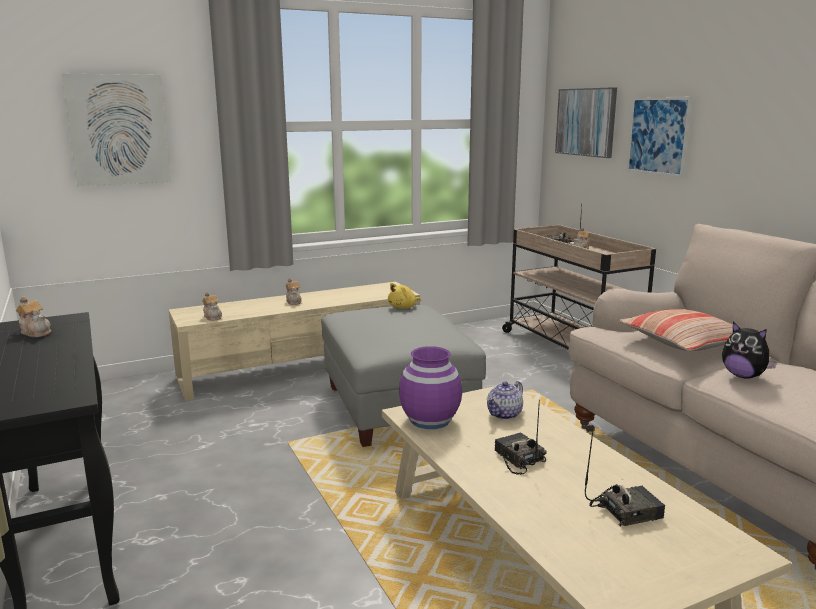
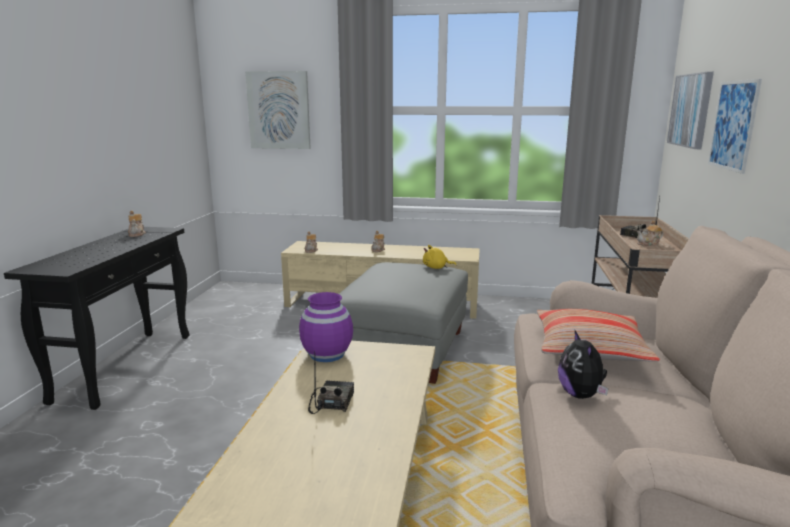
camera: 35 degrees right, 0 degrees up
teapot [487,381,523,420] -> none
radio [585,431,665,526] -> none

